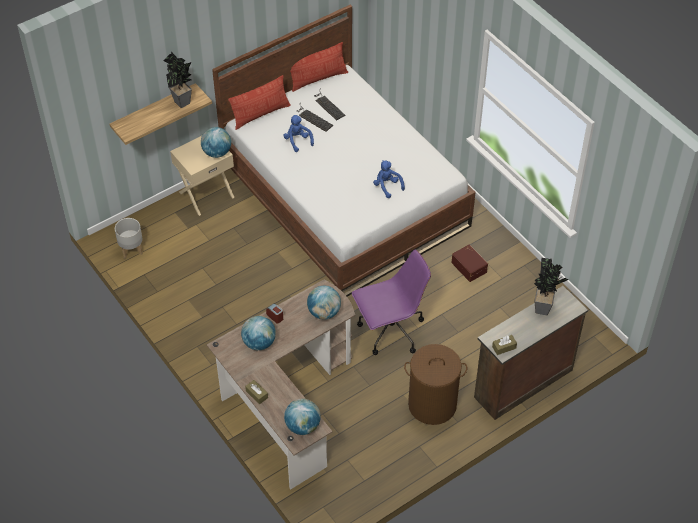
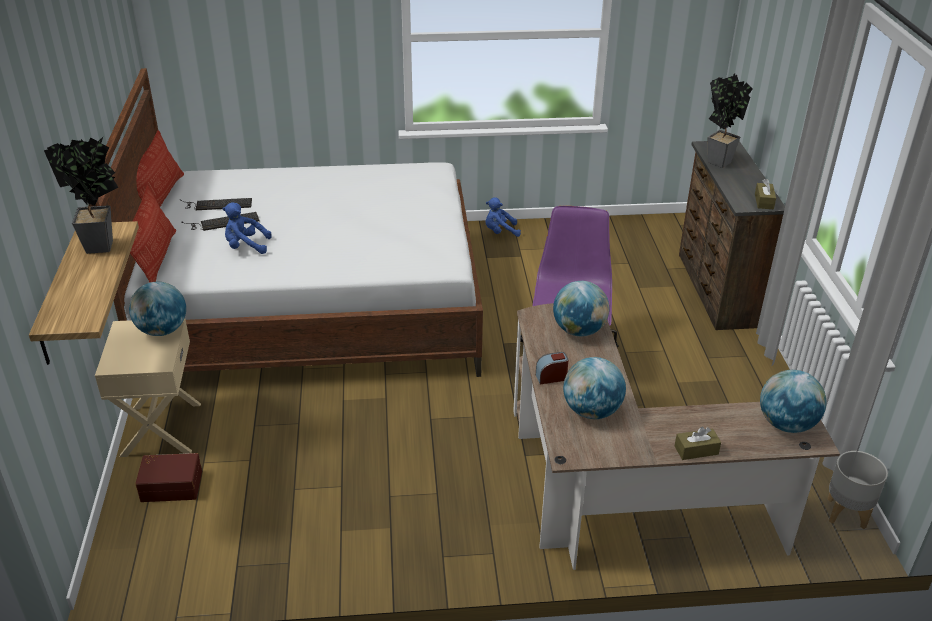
camera: 60 degrees left, 15 degrees down
grey planter [115,218,143,259] -> grey planter moved to [827,451,888,529]
blue plush toy [373,160,405,198] -> blue plush toy moved to [485,197,521,237]
brown laundry basket [404,344,467,425] -> none
brown storage box [451,244,488,282] -> brown storage box moved to [135,453,202,502]

